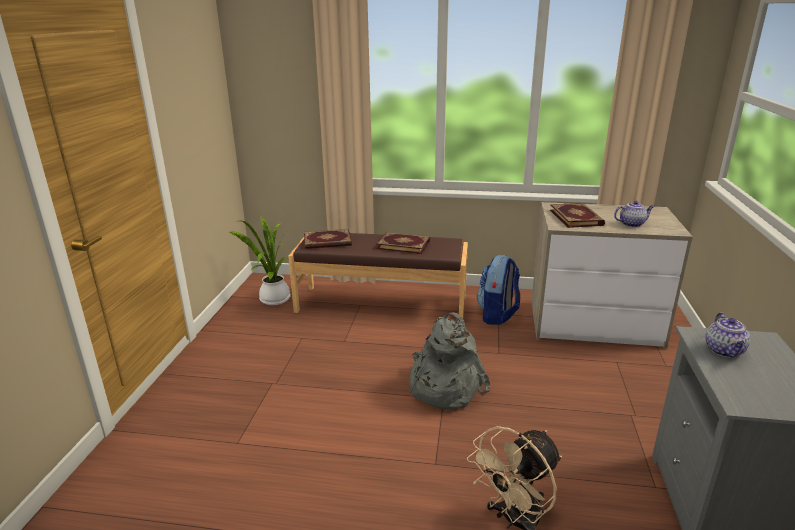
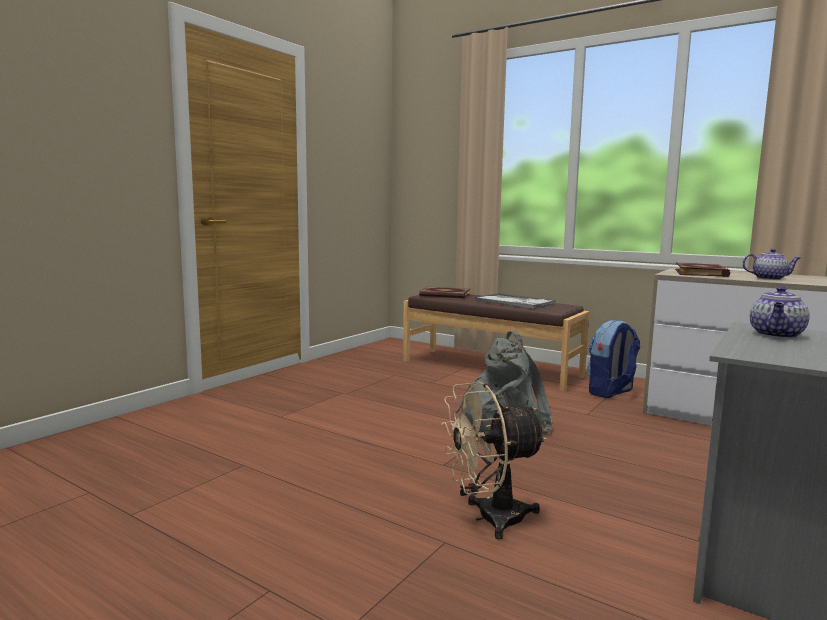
camera: 25 degrees right, 15 degrees down
potted plant [230,215,291,305] -> none
book [376,232,430,254] -> tray [475,293,556,309]

